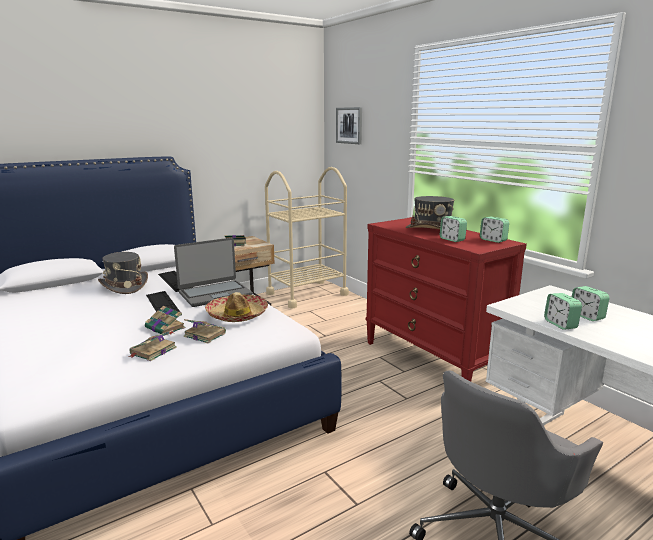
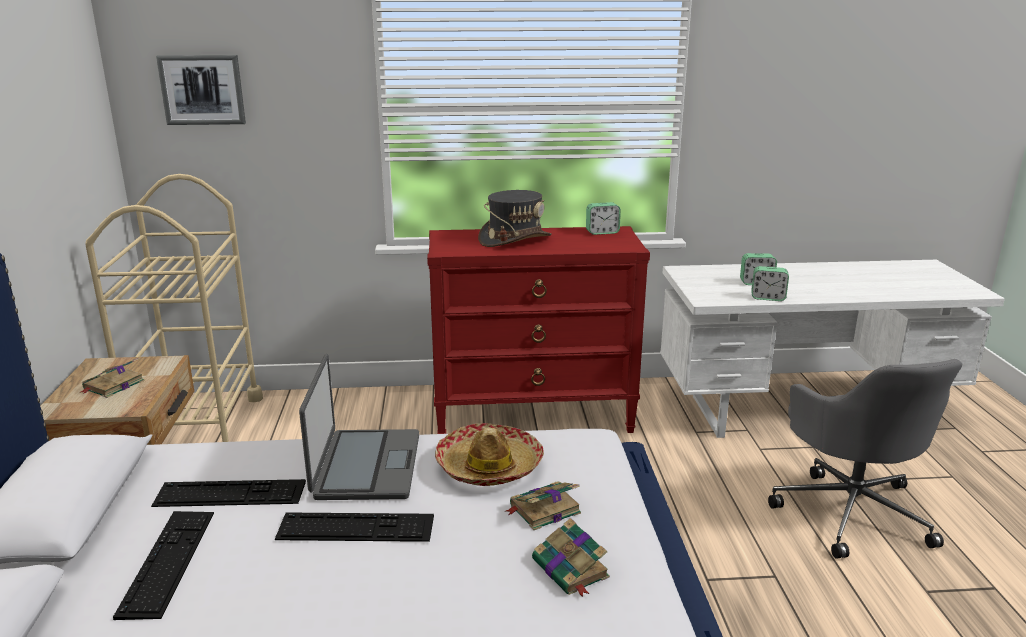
camera: 60 degrees left, 5 degrees up
grey hat [98,252,148,294] -> keyboard [113,511,214,620]
book [145,306,186,336] -> none
alarm clock [440,216,467,242] -> none

